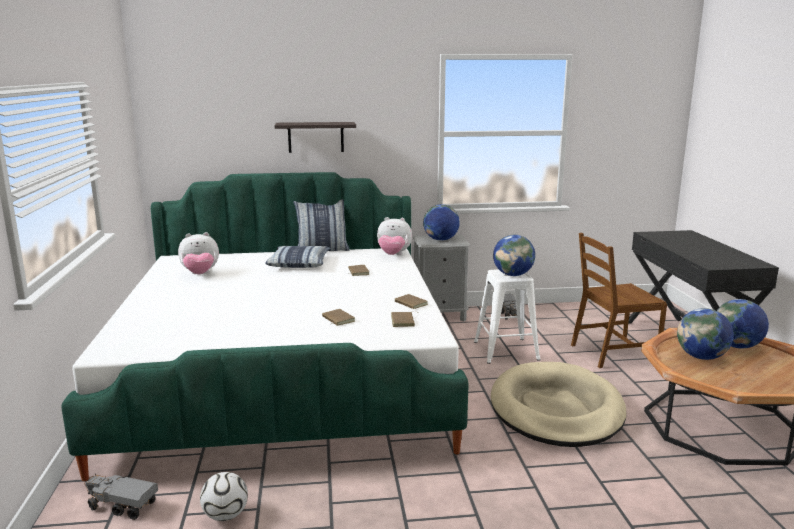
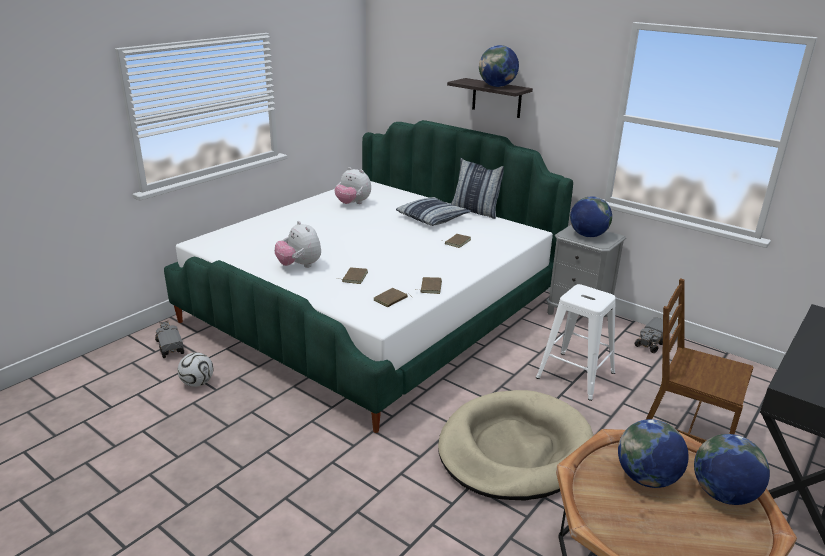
camera: 45 degrees right, 10 degrees up
plush toy [377,217,412,255] -> plush toy moved to [275,221,321,268]
globe [493,235,535,276] -> globe moved to [479,45,519,87]

